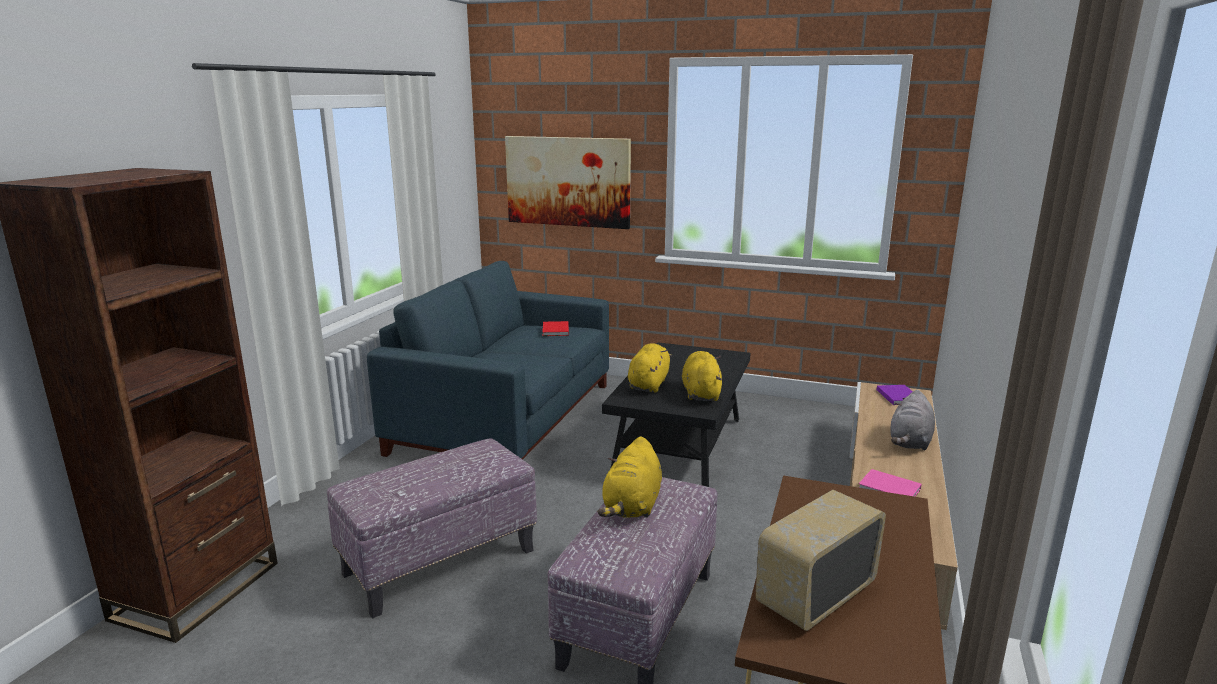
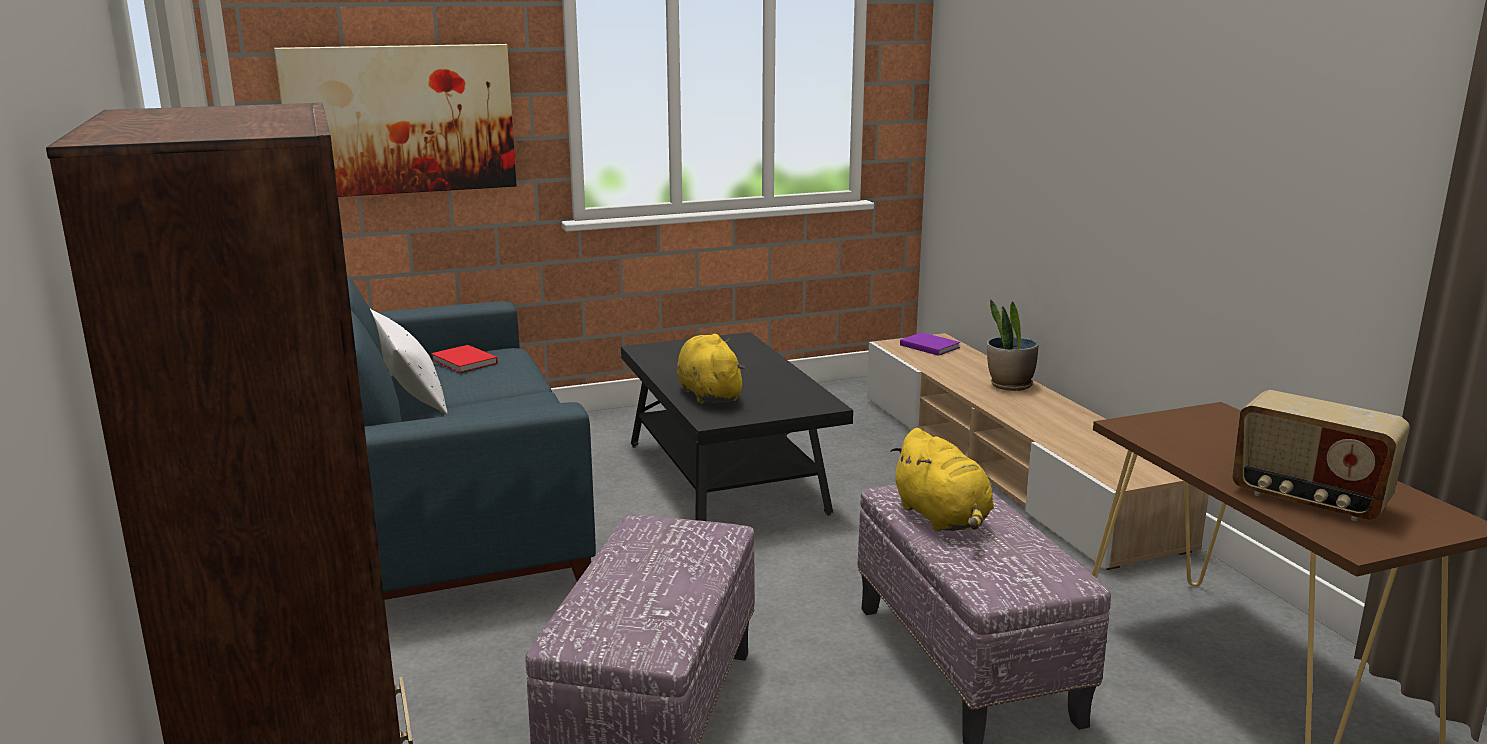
camera: 40 degrees left, 0 degrees up
yellow plush toy [682,351,722,401] -> none
radio [755,490,886,631] -> radio turned 60 degrees counterclockwise [1232,390,1410,521]
pink book [859,469,922,497] -> none
grey plush toy [890,390,935,451] -> potted plant [987,299,1039,391]
none -> white pillow [370,309,447,414]

